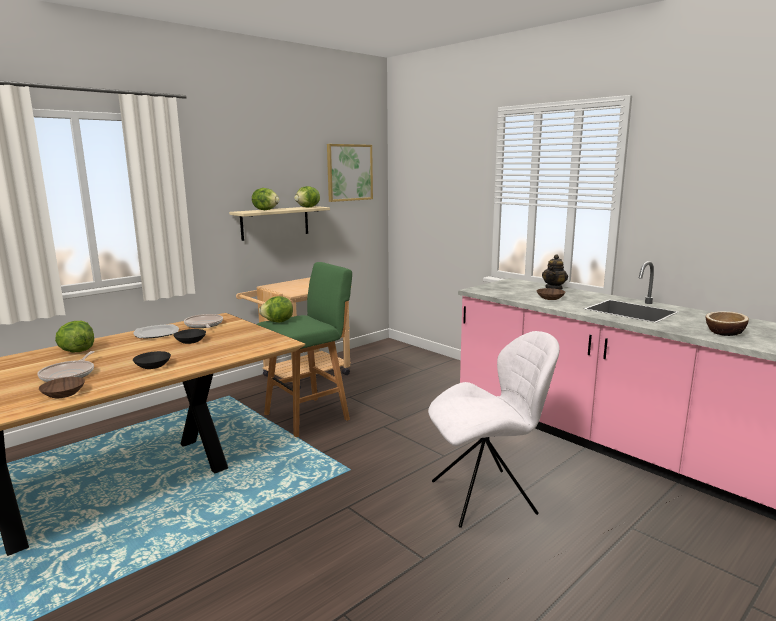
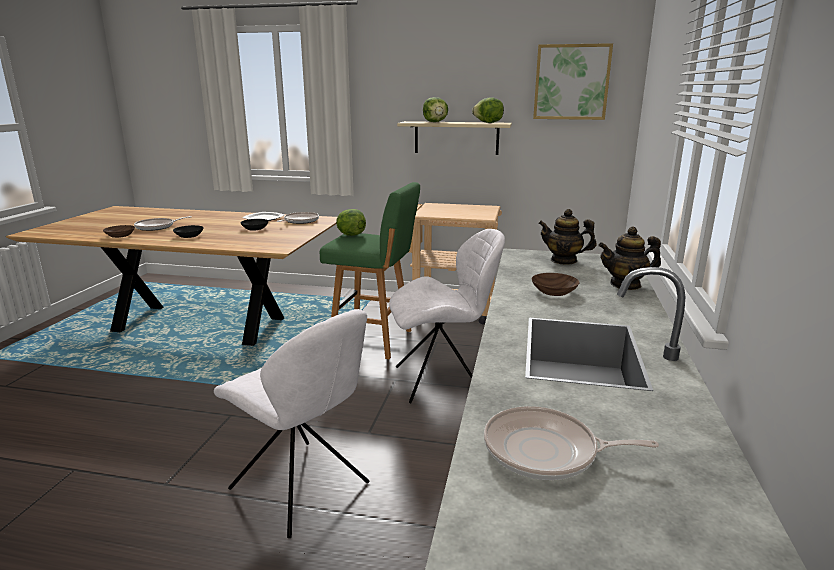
camera: 55 degrees right, 5 degrees up
lettuce [55,321,94,352] -> none
bowl [706,311,749,336] -> frying pan [484,406,659,480]
none -> white chair [389,229,505,403]
none -> teapot [538,209,596,265]

